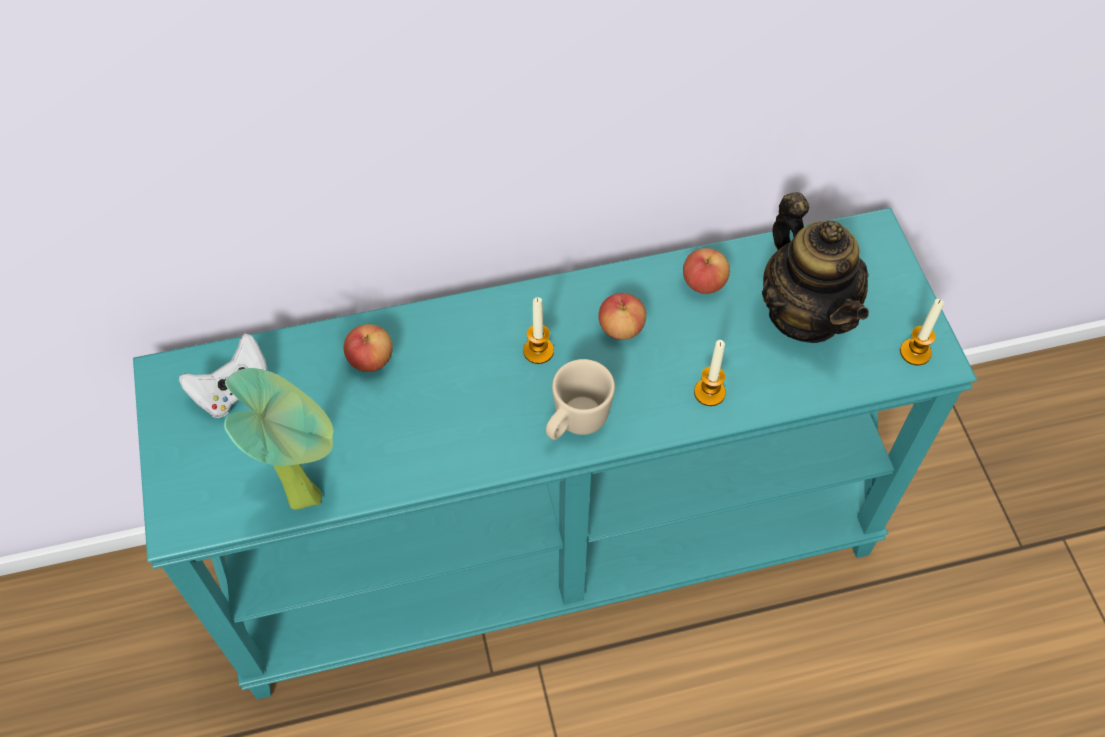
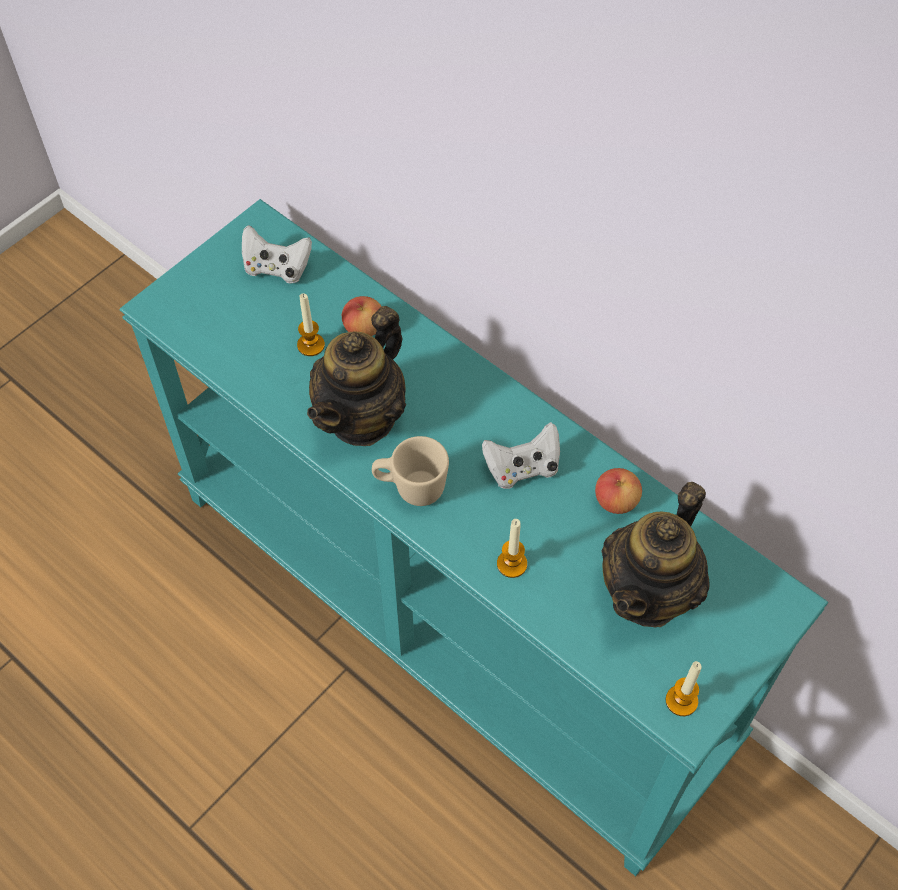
camera: 55 degrees right, 0 degrees up
potted plant [224,368,333,510] -> none
candle [523,297,554,364] -> candle moved to [297,294,325,356]
apple [599,293,646,340] -> white game controller [482,422,560,489]
none -> teapot [307,306,406,446]

